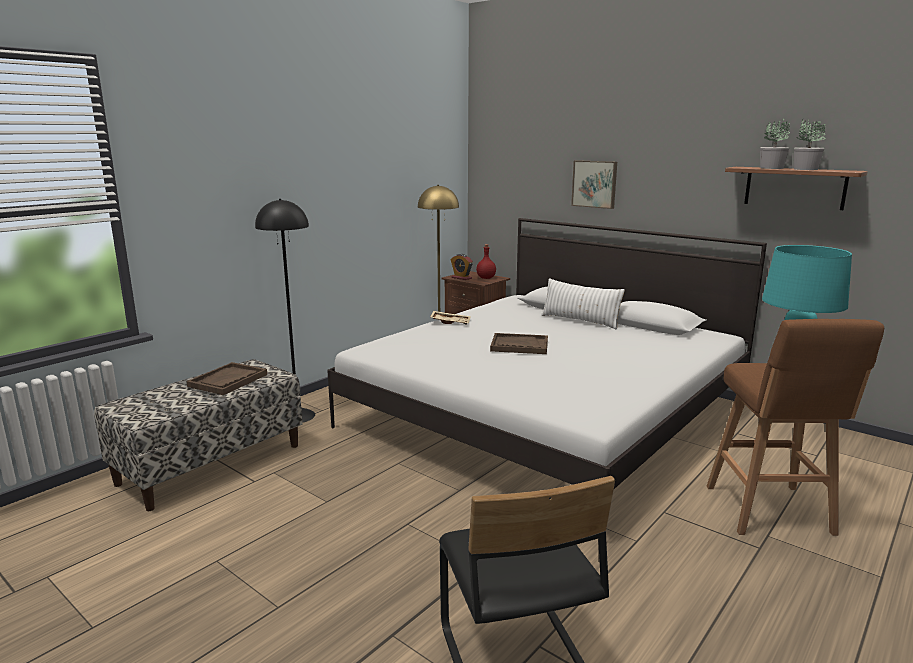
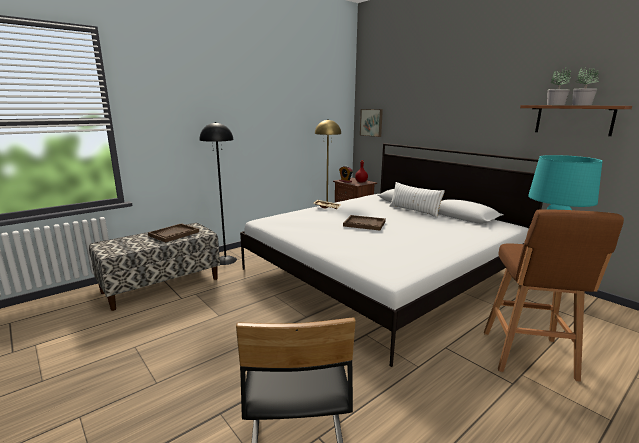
camera: 10 degrees right, 0 degrees up
picture [571,160,617,209] -> picture moved to [360,109,383,137]

